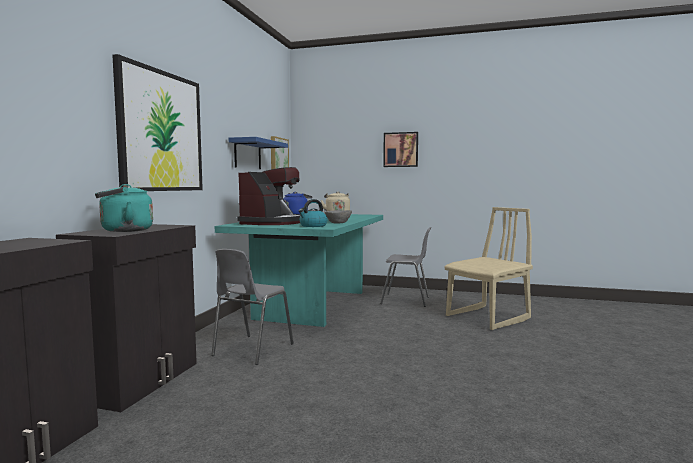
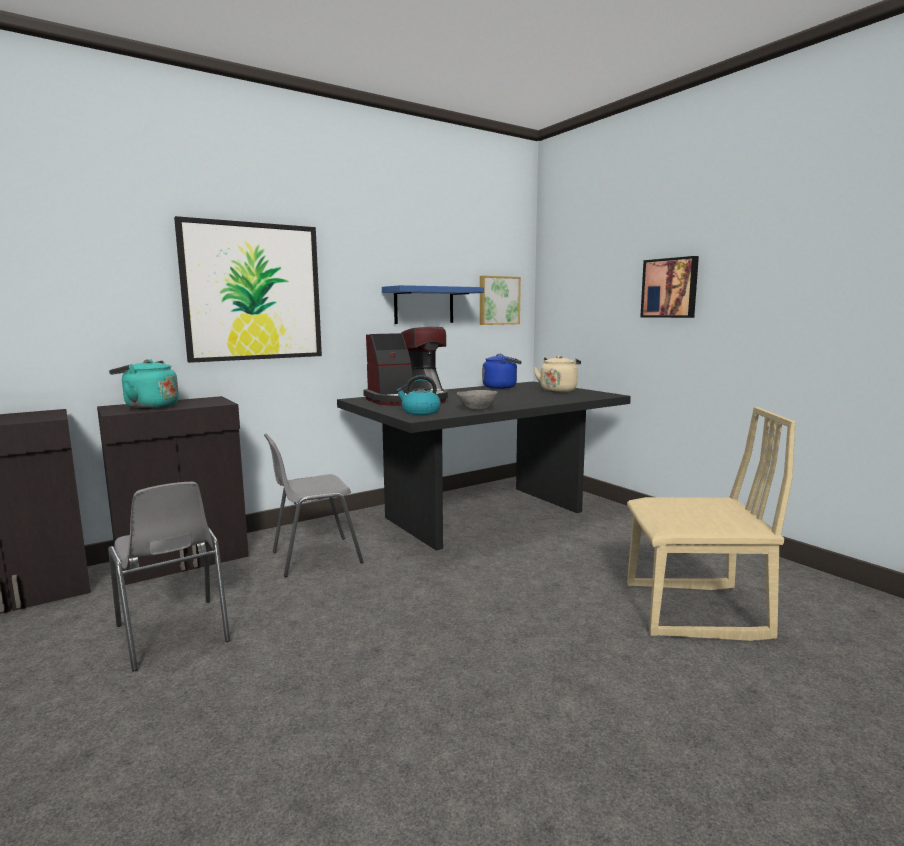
camera: 40 degrees right, 5 degrees up
turquoise dining table [215,214,383,327] -> black dining table [337,382,631,551]
grey chair [380,227,431,307] -> grey chair moved to [108,482,230,672]

